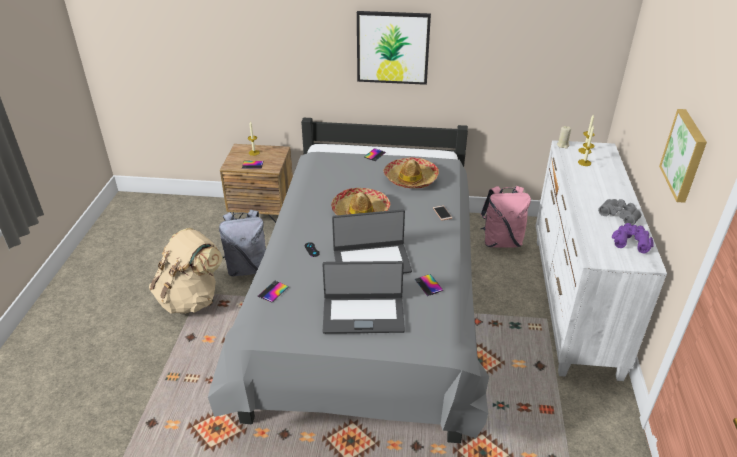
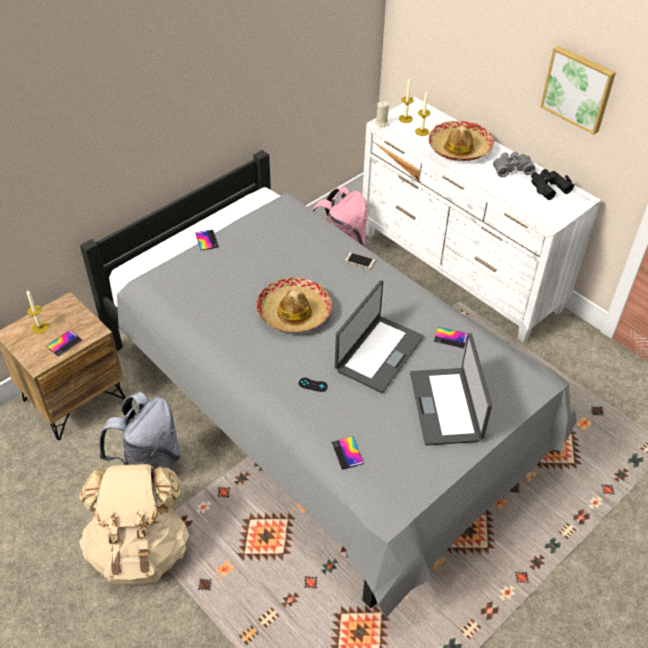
camera: 50 degrees left, 10 degrees up
laptop [322,261,405,334] -> laptop turned 135 degrees clockwise [410,333,492,446]
picture [357,11,431,85] -> none
hat [383,157,439,188] -> hat moved to [428,121,494,161]
purple binoculars [612,223,654,253] -> black binoculars [531,169,575,200]

